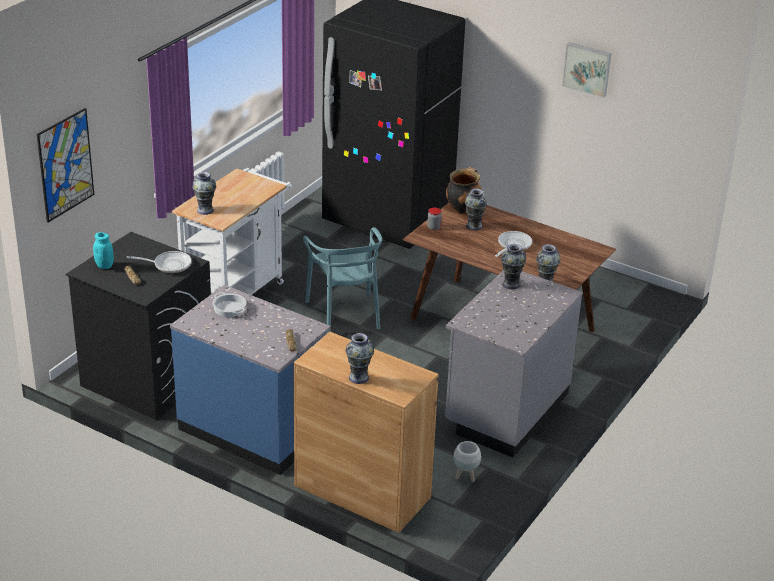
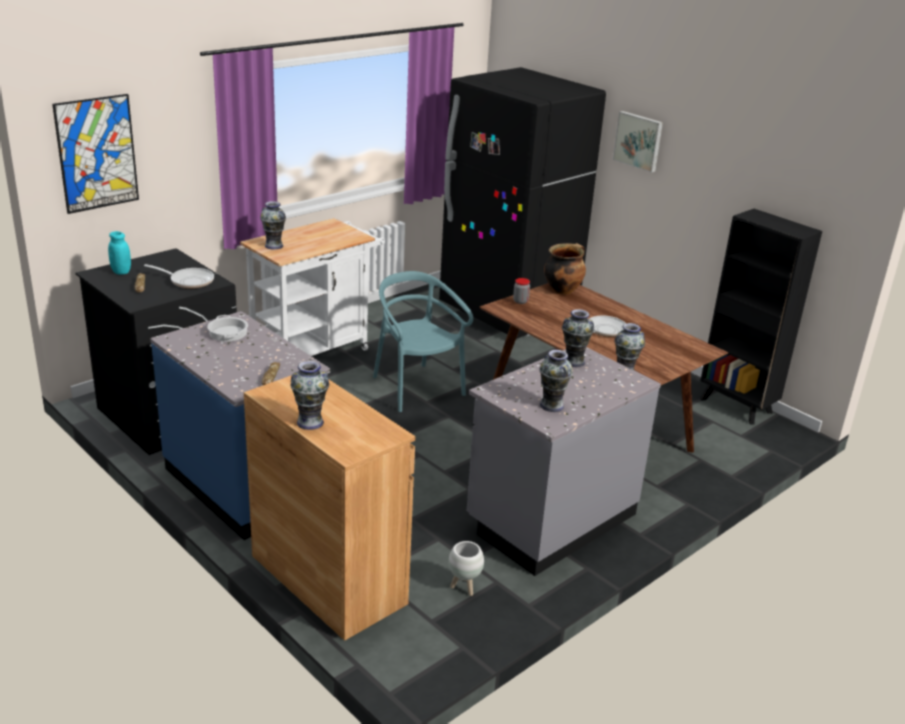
camera: 15 degrees right, 5 degrees down
turquoise chair [303,227,382,333] -> turquoise chair turned 150 degrees clockwise [373,271,473,412]
vase [465,189,487,231] -> vase moved to [540,350,573,412]
picture [562,42,611,98] -> picture moved to [613,111,663,173]
none -> black bookcase [700,209,822,425]

